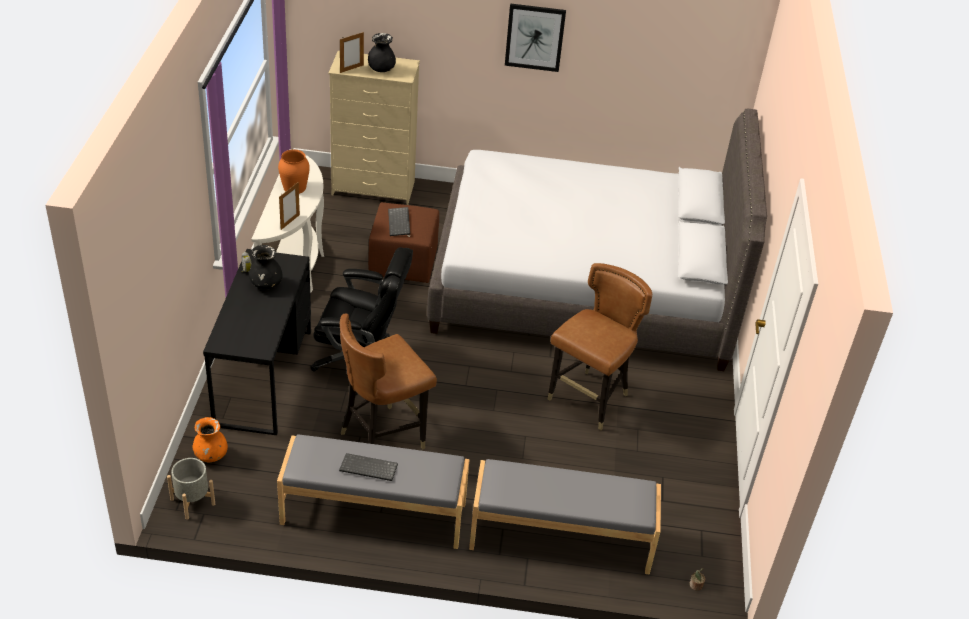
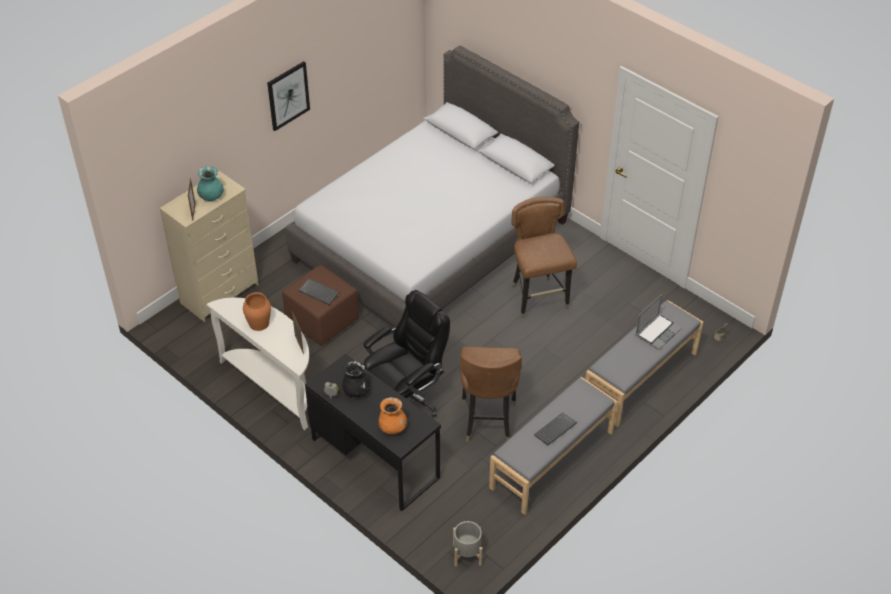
camera: 50 degrees left, 5 degrees up
orange vase [193,417,228,462] -> orange vase moved to [379,397,407,434]
black vase [368,33,396,72] -> turquoise vase [197,166,224,201]
none -> laptop [635,294,682,350]

